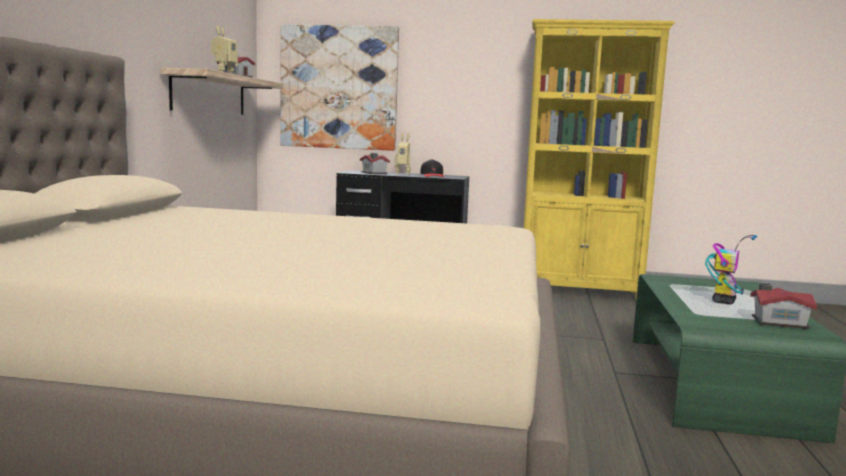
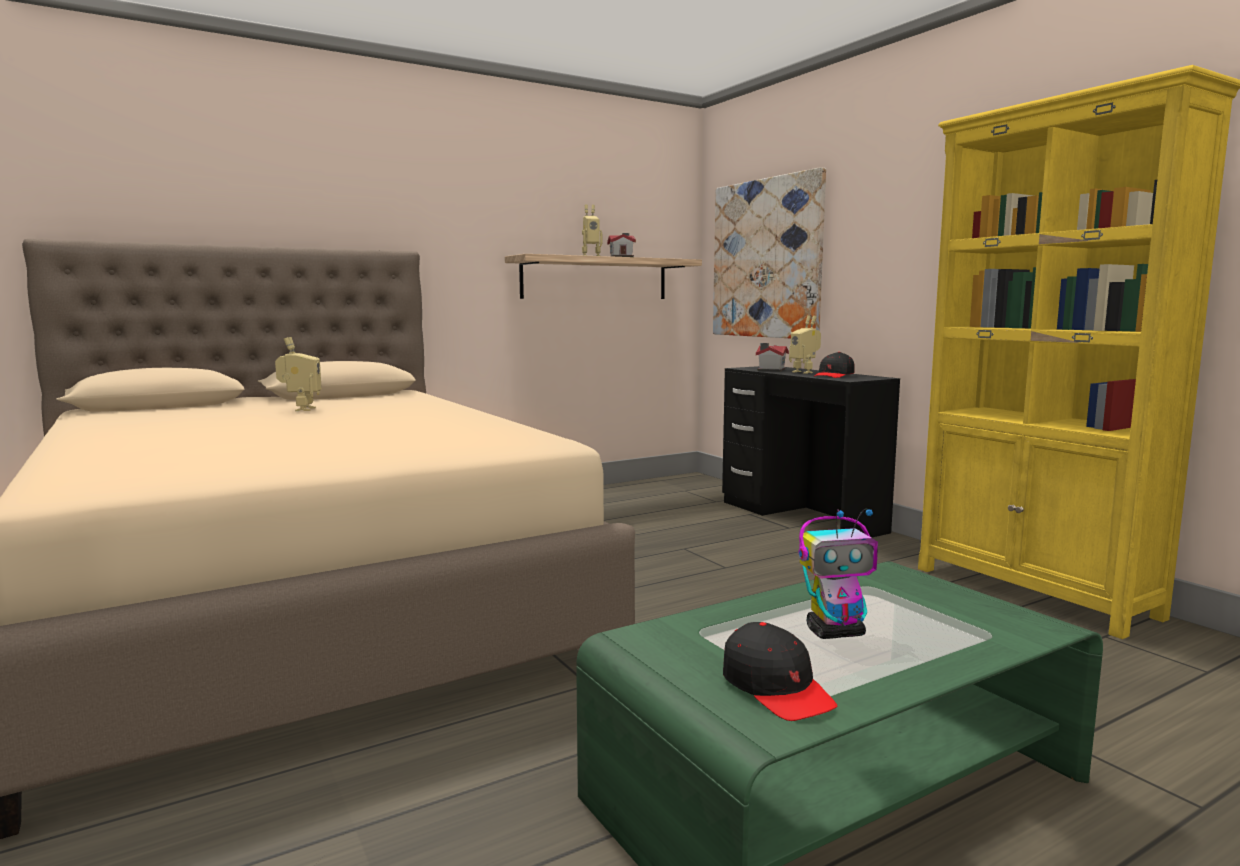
camera: 50 degrees right, 0 degrees up
toy house [750,283,817,329] -> black cap [723,622,838,721]
none -> toy robot [275,337,322,411]

